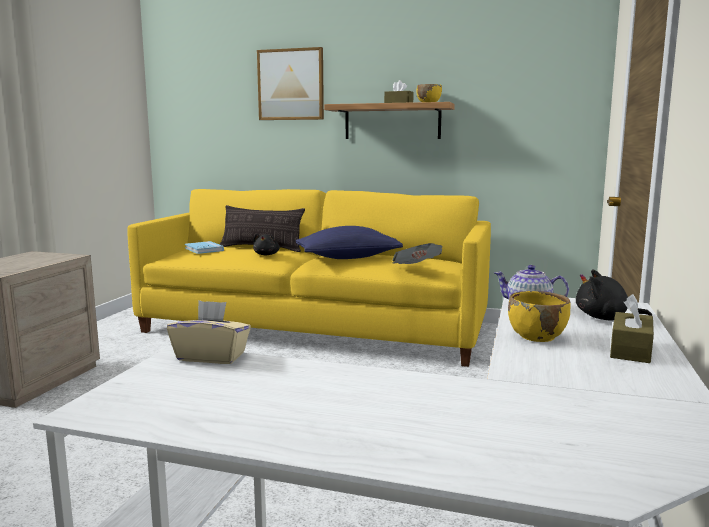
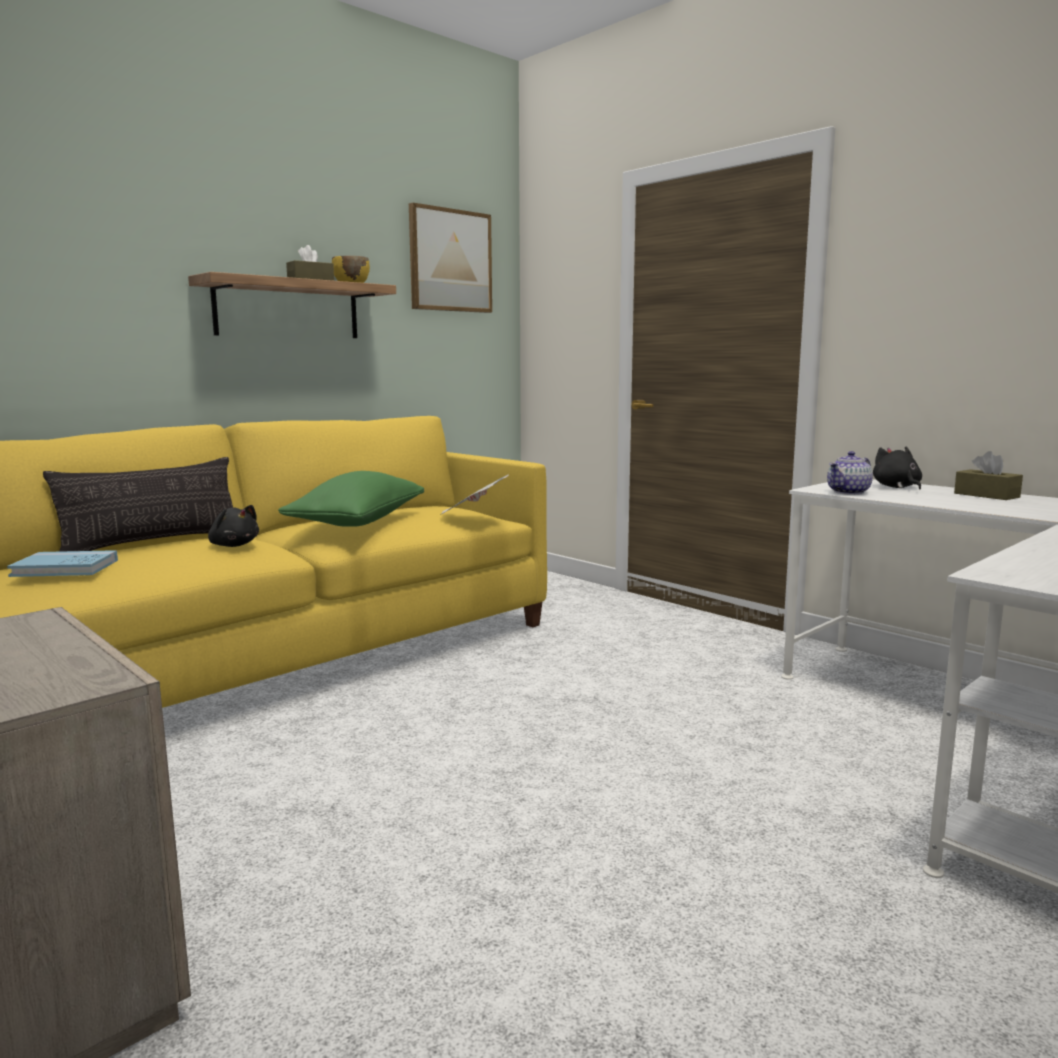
camera: 60 degrees left, 0 degrees up
beige tissue box [167,300,251,364] -> none
picture [257,47,324,120] -> picture moved to [409,203,492,313]
blue pillow [296,226,403,259] -> green pillow [278,471,424,527]
yellow bowl [508,291,571,342] -> none
black plush toy [576,269,652,321] -> black plush toy turned 120 degrees clockwise [873,447,922,489]

